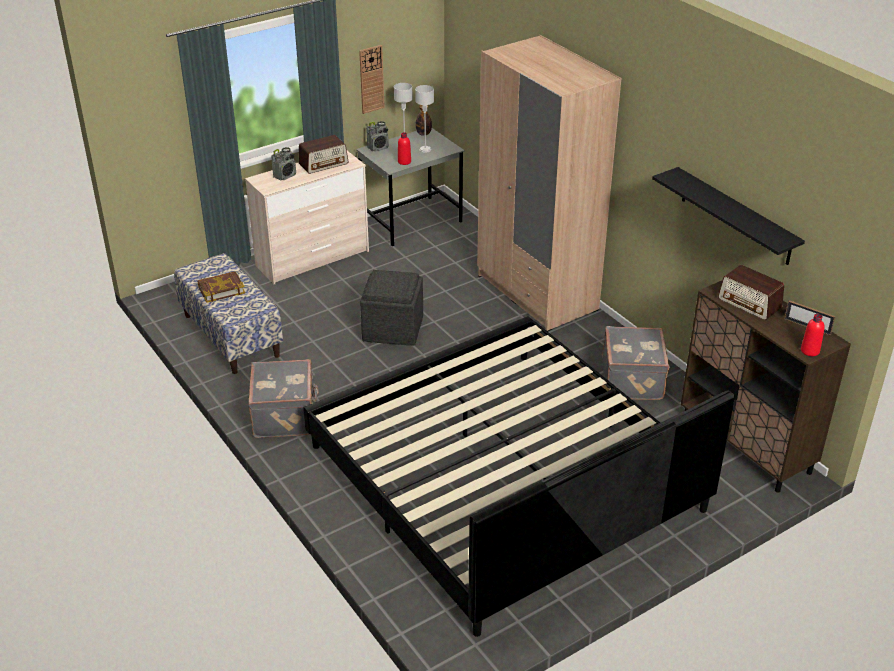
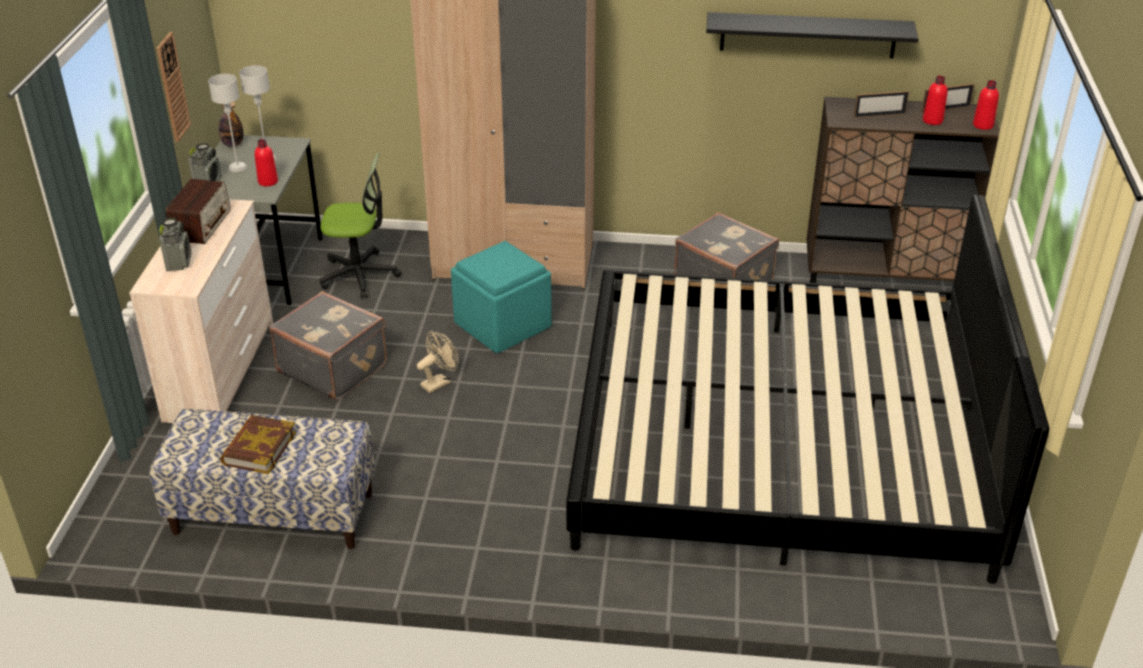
camera: 50 degrees left, 0 degrees up
grey suitcase [248,359,319,438] -> grey suitcase moved to [269,291,387,401]
grey ottoman [360,270,423,346] -> beige fan [417,331,459,393]
radio [718,265,784,320] -> picture frame [854,91,909,118]
none -> office chair [320,153,401,299]
none -> turquoise ottoman [451,241,552,353]
none -> red bottle [923,76,948,125]

